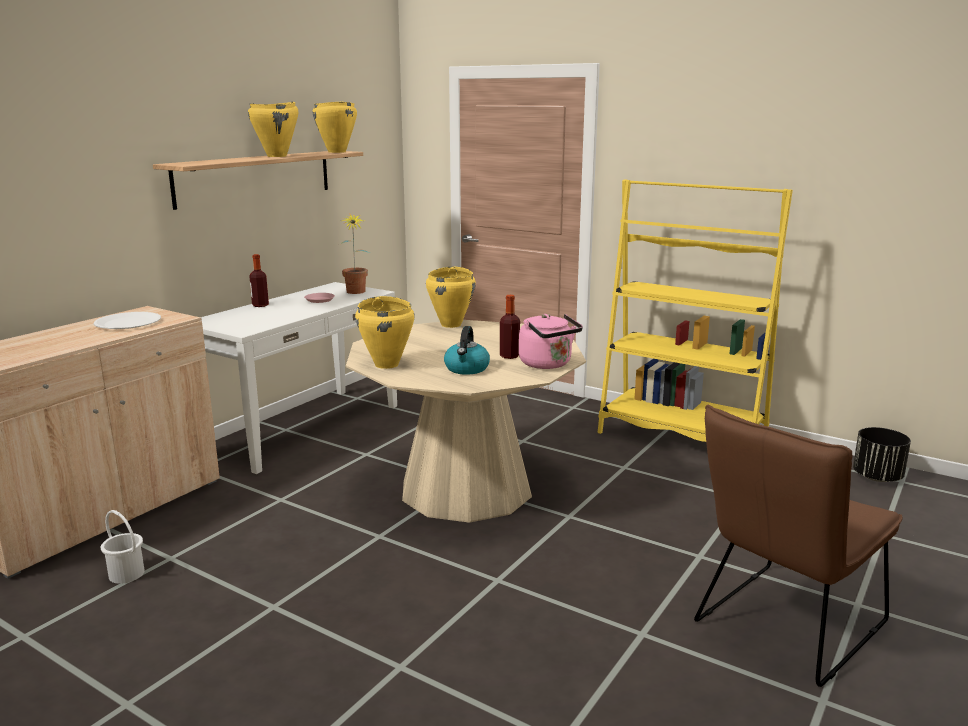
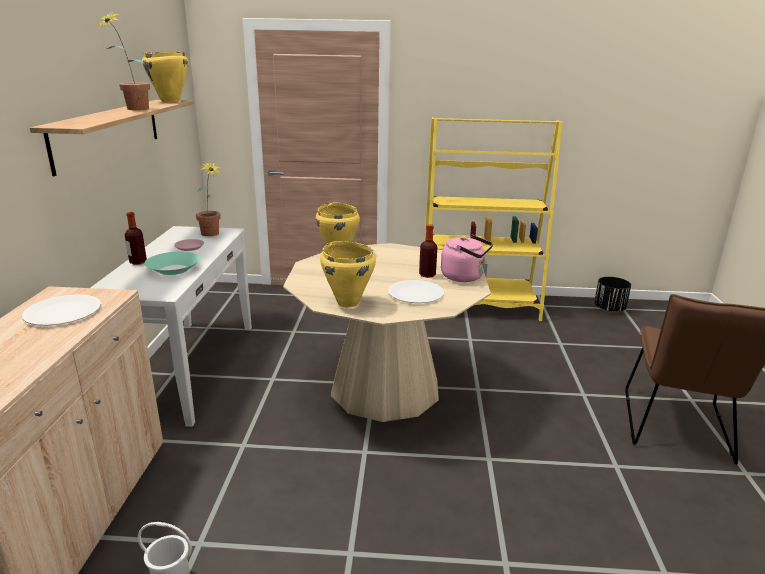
camera: 30 degrees left, 5 degrees up
yellow cooking pot [248,102,298,157] -> potted plant [97,11,150,110]
kettle [444,326,490,375] -> white plate [388,280,444,303]
none -> turquoise bowl [144,252,200,275]

